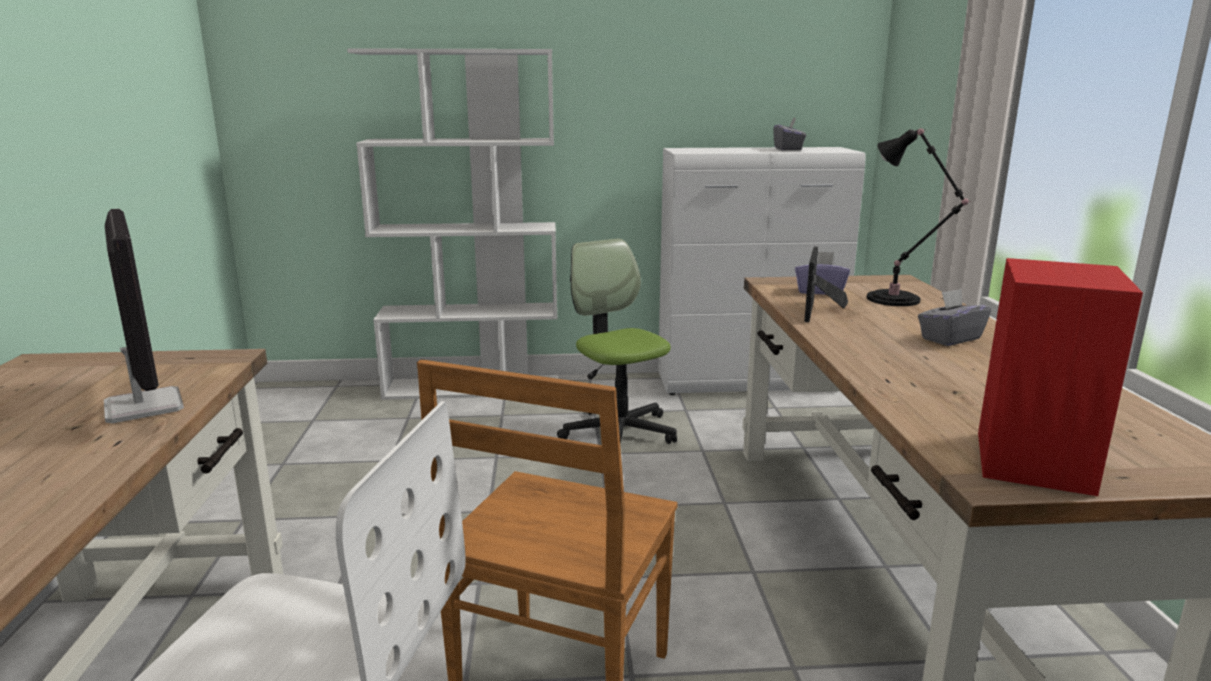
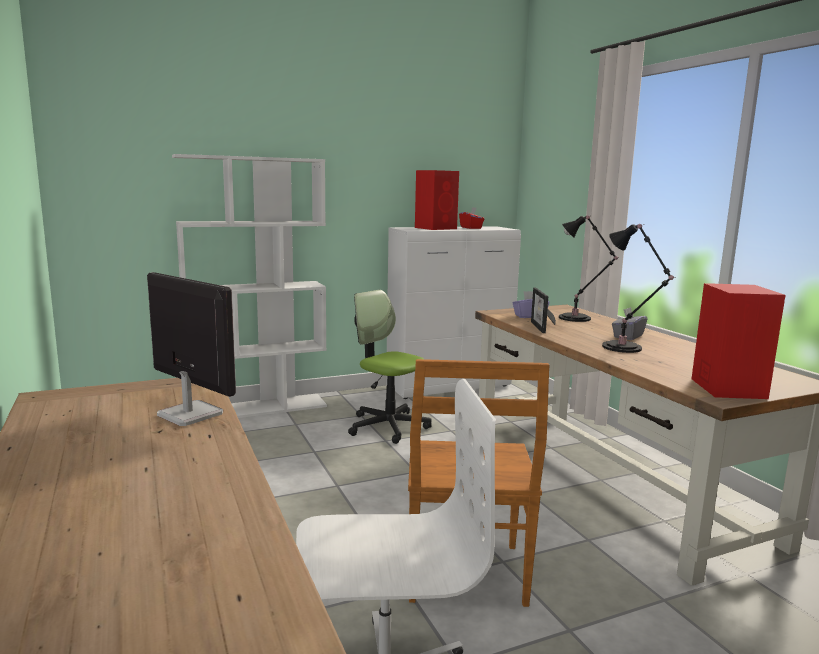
camera: 20 degrees left, 5 degrees down
grey tissue box [773,117,806,150] -> red tissue box [459,208,484,229]
none -> red speaker [415,170,459,230]
none -> black table lamp [602,224,676,353]

